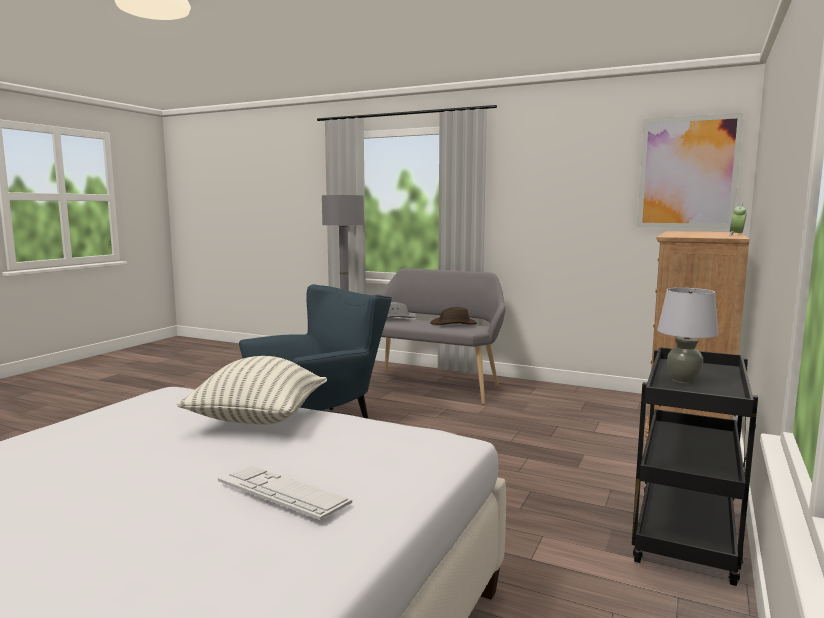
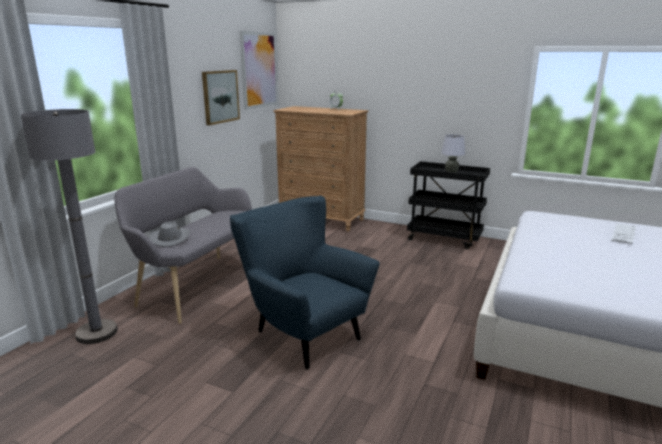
camera: 90 degrees left, 10 degrees up
pillow [177,356,327,425] -> none
brown hat [430,307,477,325] -> none
none -> picture [202,70,240,125]

